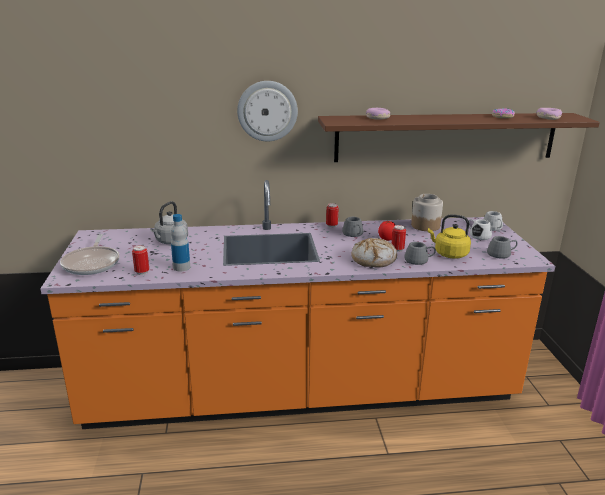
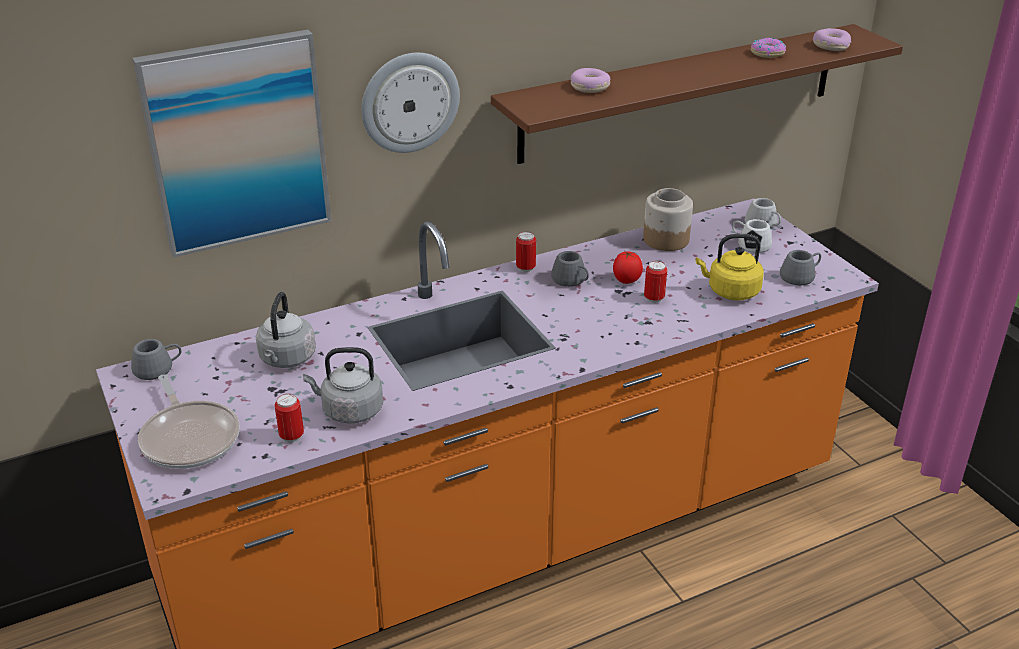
camera: 20 degrees left, 10 degrees up
bottle [171,214,190,272] -> grey kettle [303,347,383,424]
bread [351,238,397,268] -> none
grey mug [404,242,436,265] -> grey mug moved to [131,339,182,380]
none -> picture [132,30,331,258]

